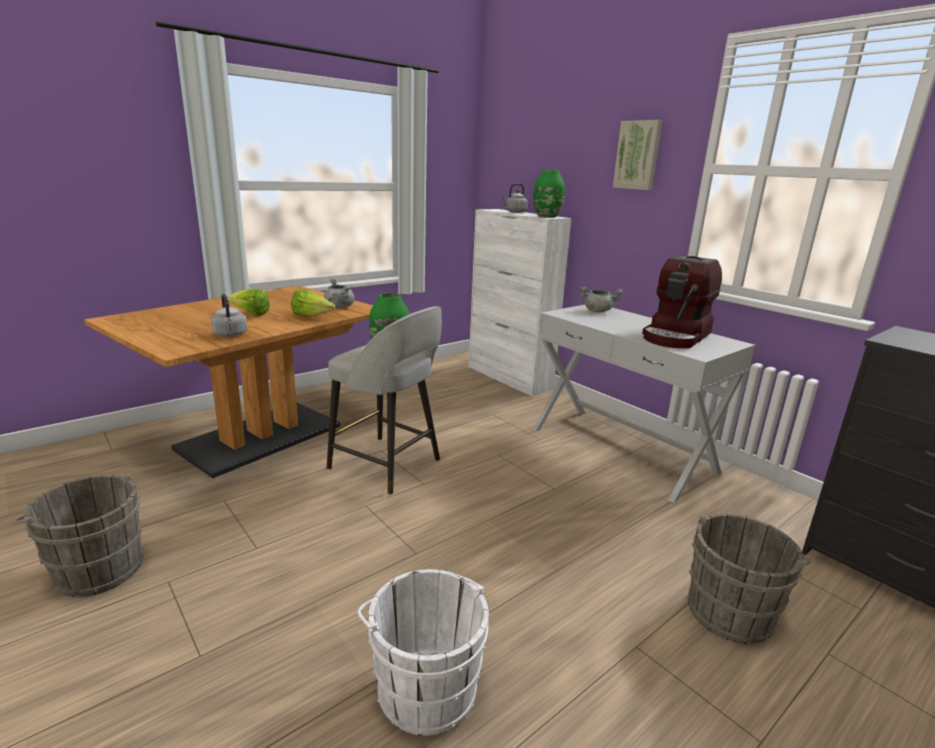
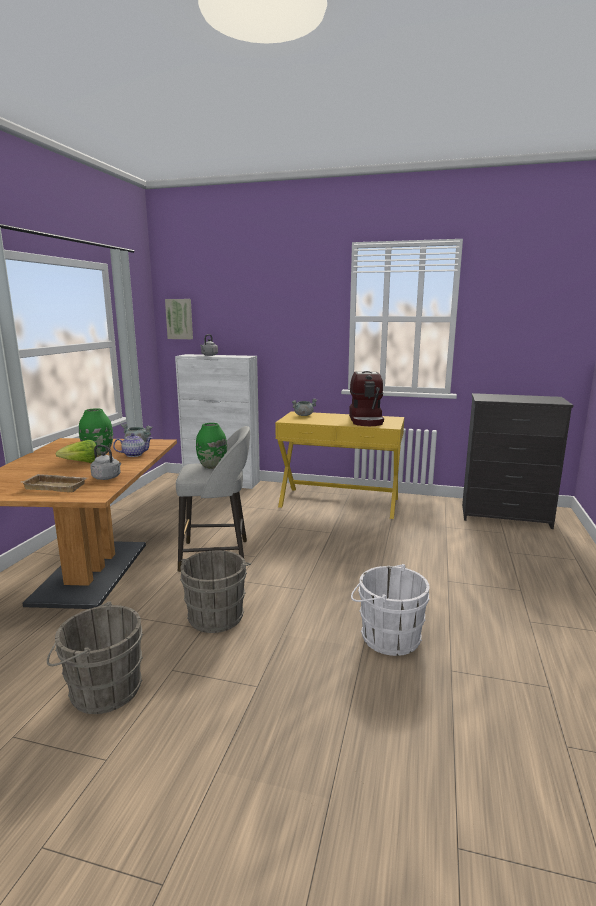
camera: 35 degrees left, 5 degrees down
lettuce [291,289,335,316] -> teapot [113,433,153,457]
white console table [532,305,755,503] -> yellow console table [275,411,404,519]
green vase [533,170,565,218] -> green vase moved to [79,408,113,456]
picture [613,120,662,190] -> picture moved to [165,299,193,339]
grey bucket [686,514,811,644] -> grey bucket moved to [180,550,251,633]
none -> beige tray [21,474,87,492]

